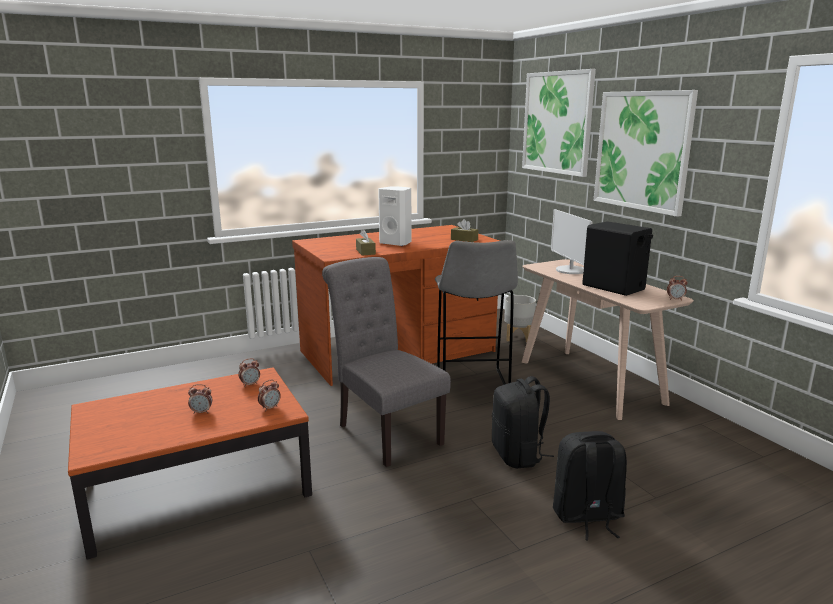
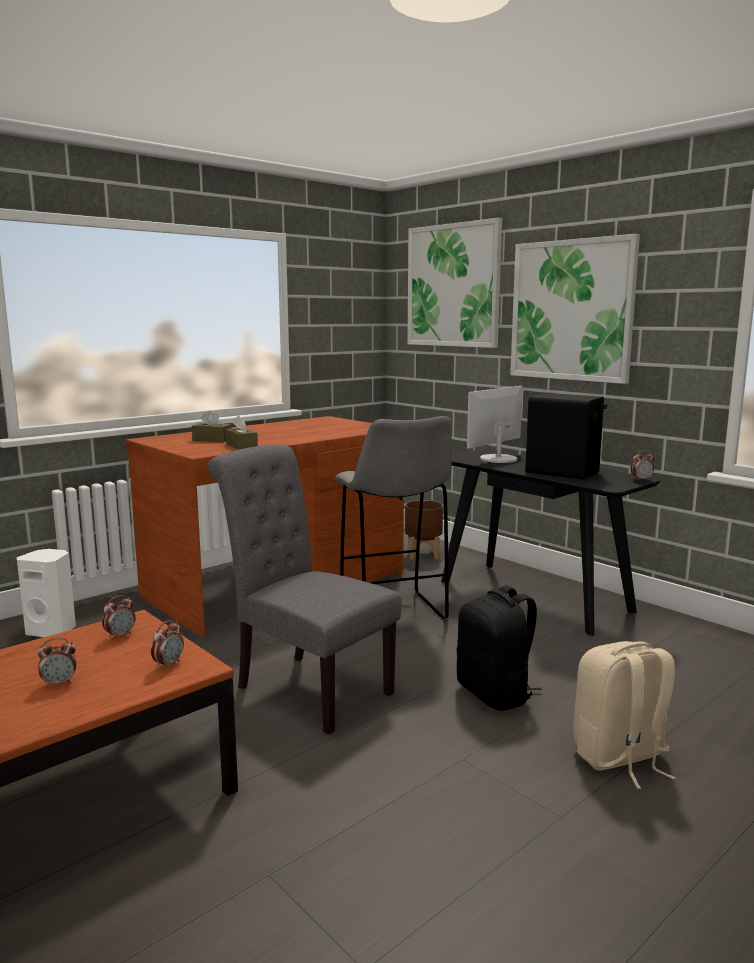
camera: 15 degrees left, 5 degrees down
white speaker [378,187,411,246] -> white speaker moved to [17,549,76,637]
brown tissue box [451,219,478,242] -> brown tissue box moved to [192,411,232,442]
grey planter [504,295,536,343] -> brown planter [405,500,443,560]
beige console table [522,259,693,420] -> black console table [441,449,661,636]
monitor [551,209,593,274] -> monitor turned 75 degrees clockwise [467,386,523,463]
black backpack [553,431,627,540] -> beige backpack [573,641,676,789]

